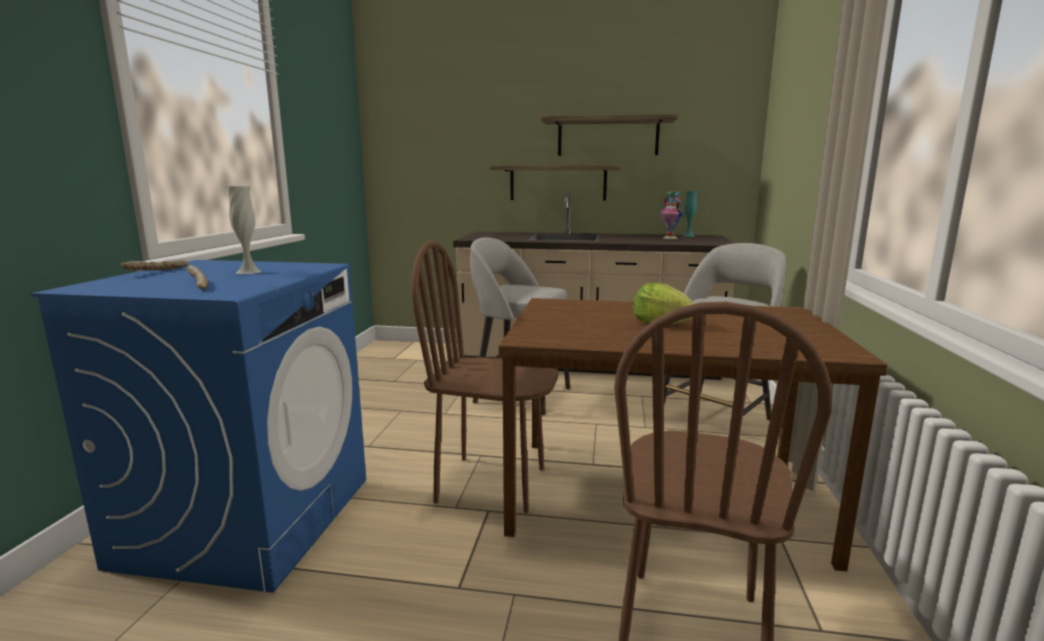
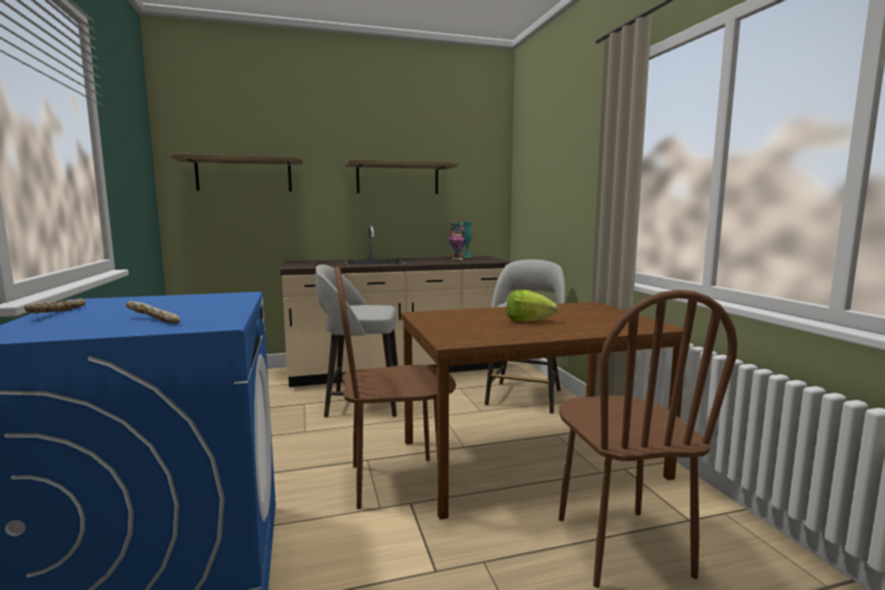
camera: 25 degrees left, 5 degrees down
white vase [226,186,262,274] -> none
shelf [490,165,621,201] -> shelf moved to [171,153,303,192]

